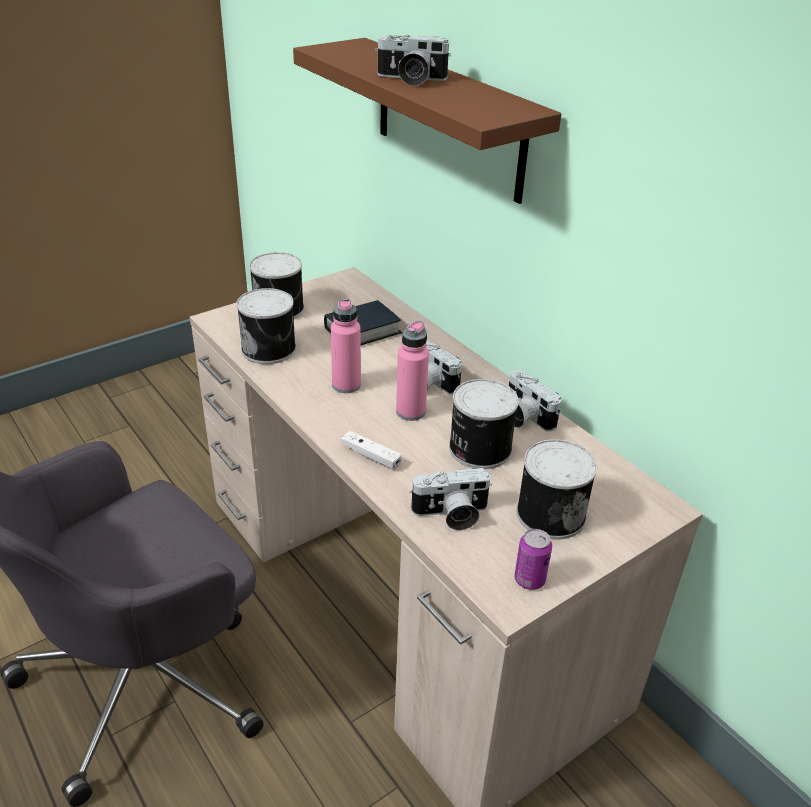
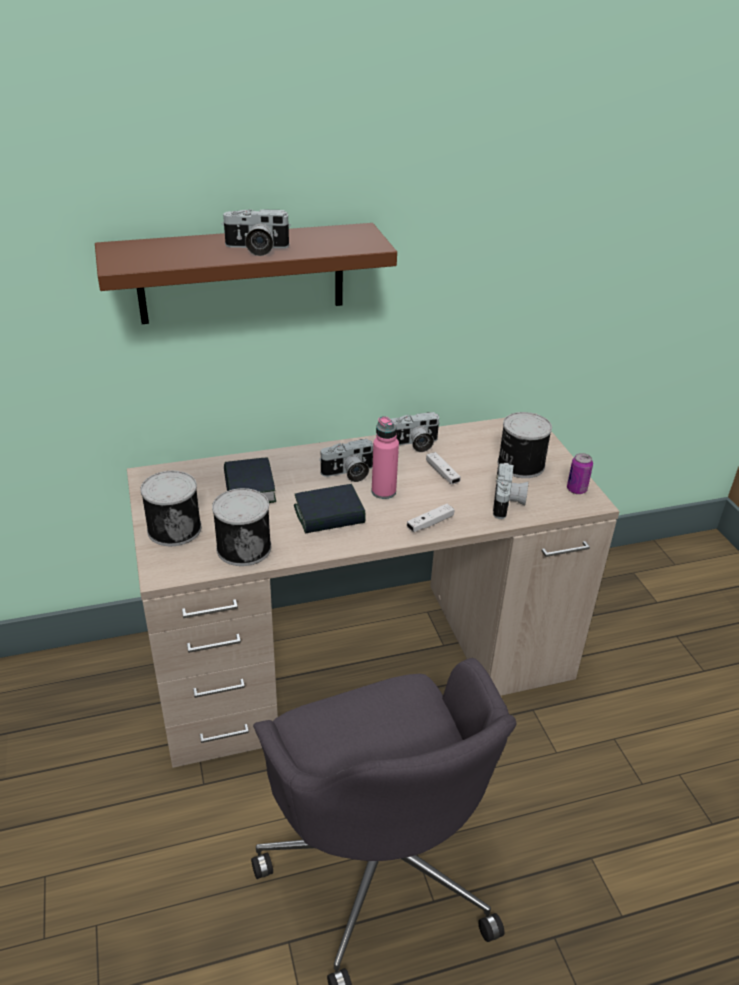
camera: 70 degrees left, 0 degrees up
pink bottle [331,298,361,393] -> book [294,484,366,534]
camera [375,35,451,86] -> camera turned 60 degrees clockwise [221,209,291,256]
can [449,379,519,469] -> white game controller [426,452,461,484]

